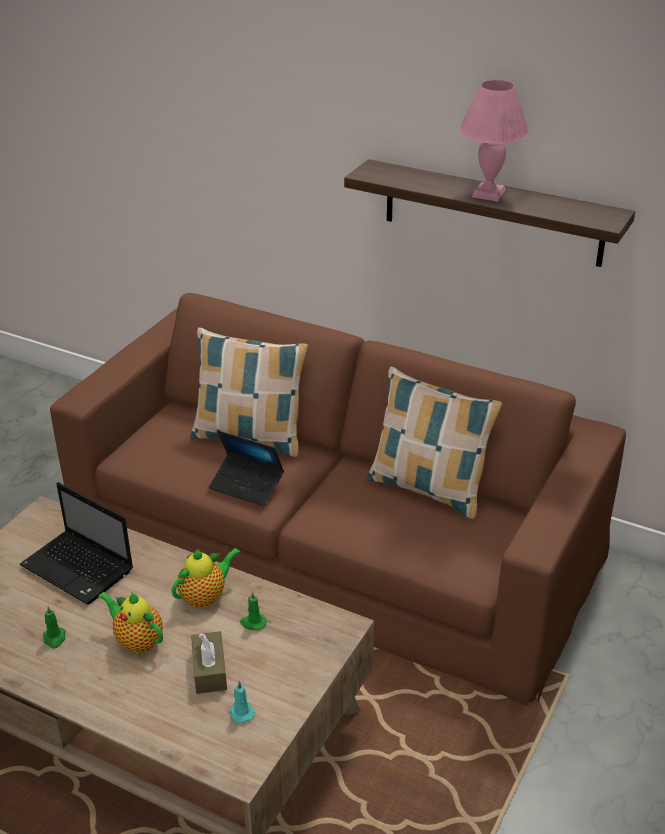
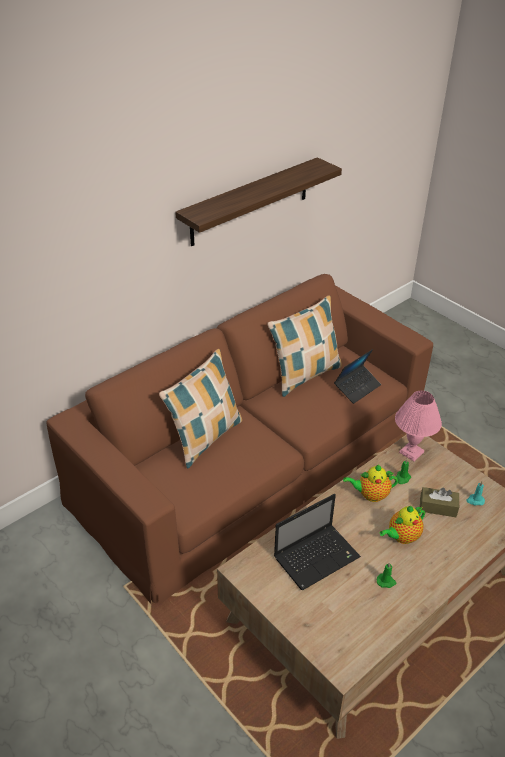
camera: 70 degrees left, 5 degrees up
teapot [172,548,241,608] -> teapot turned 75 degrees counterclockwise [343,465,398,502]
laptop [209,431,284,506] -> laptop moved to [334,349,381,404]
pink table lamp [459,80,529,201] -> pink table lamp moved to [395,390,442,461]

